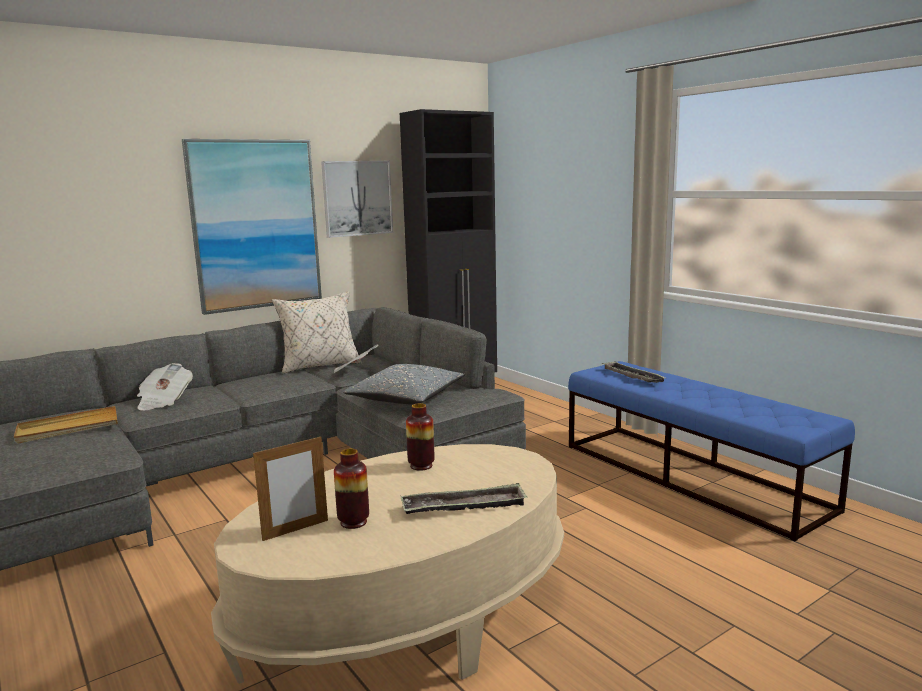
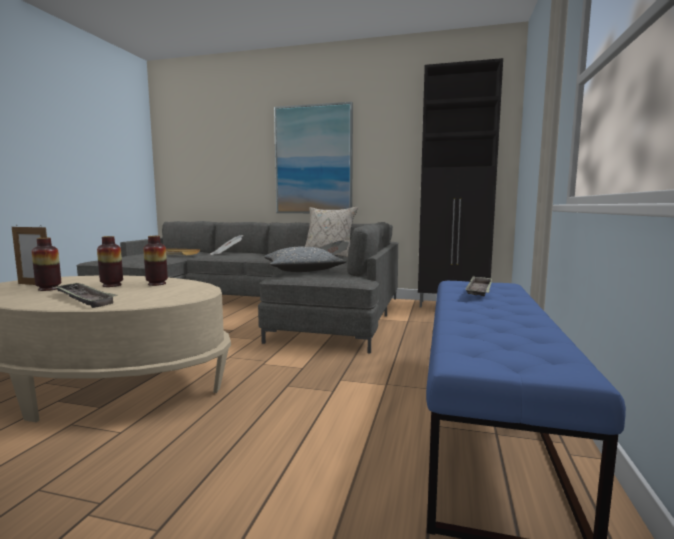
camera: 50 degrees right, 5 degrees down
picture [321,161,393,238] -> none
none -> vase [97,236,123,287]

